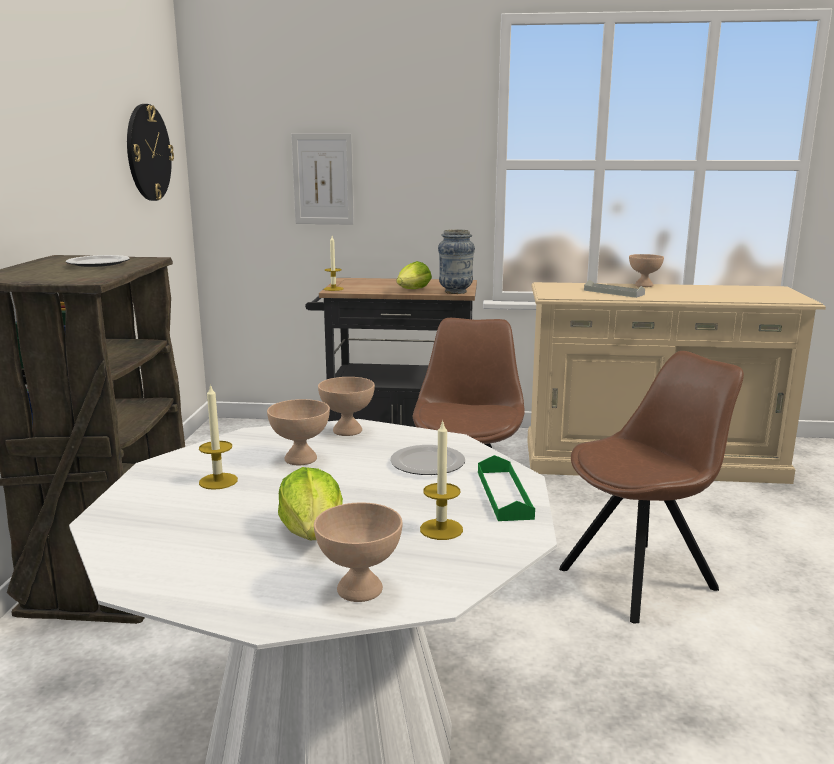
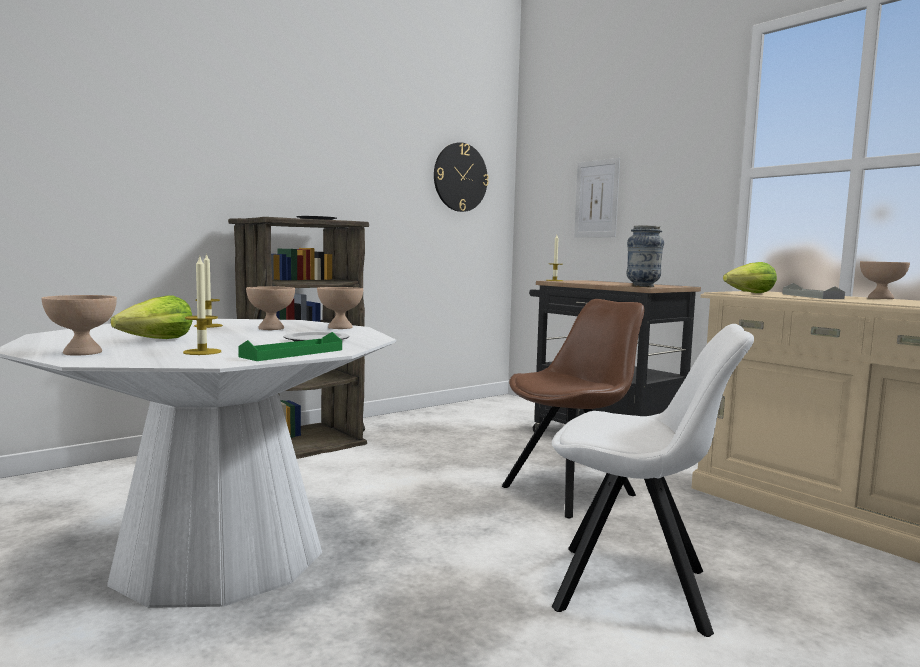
camera: 45 degrees right, 10 degrees down
lettuce [396,261,432,289] -> lettuce moved to [723,262,777,293]
brown chair [559,351,744,624] -> white chair [552,324,754,637]

